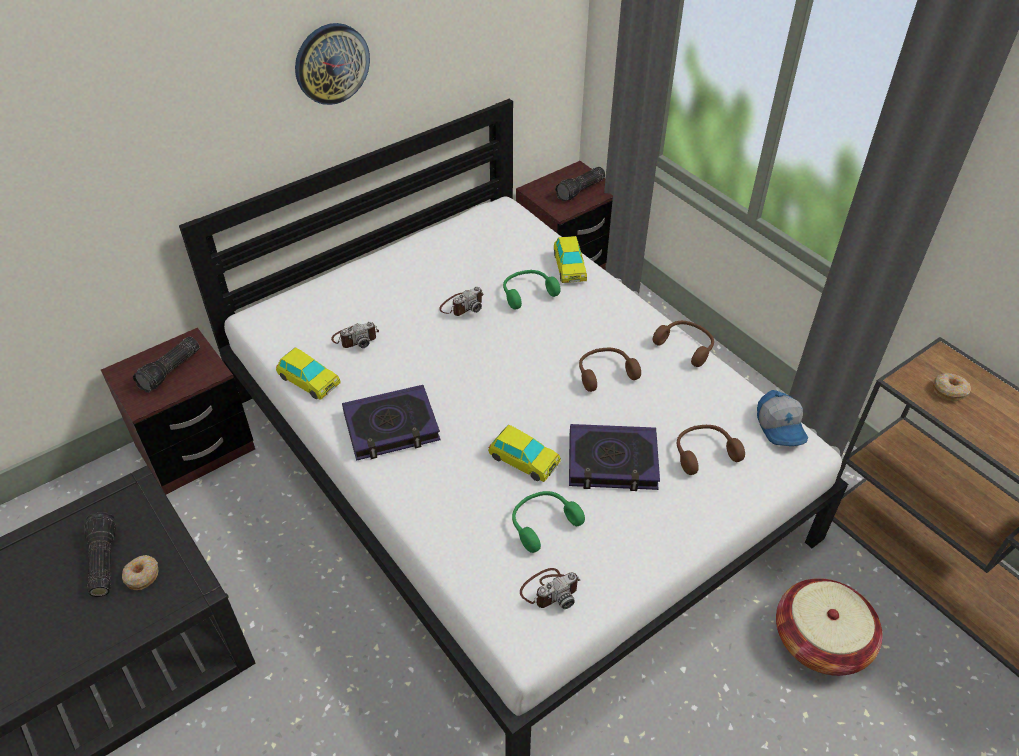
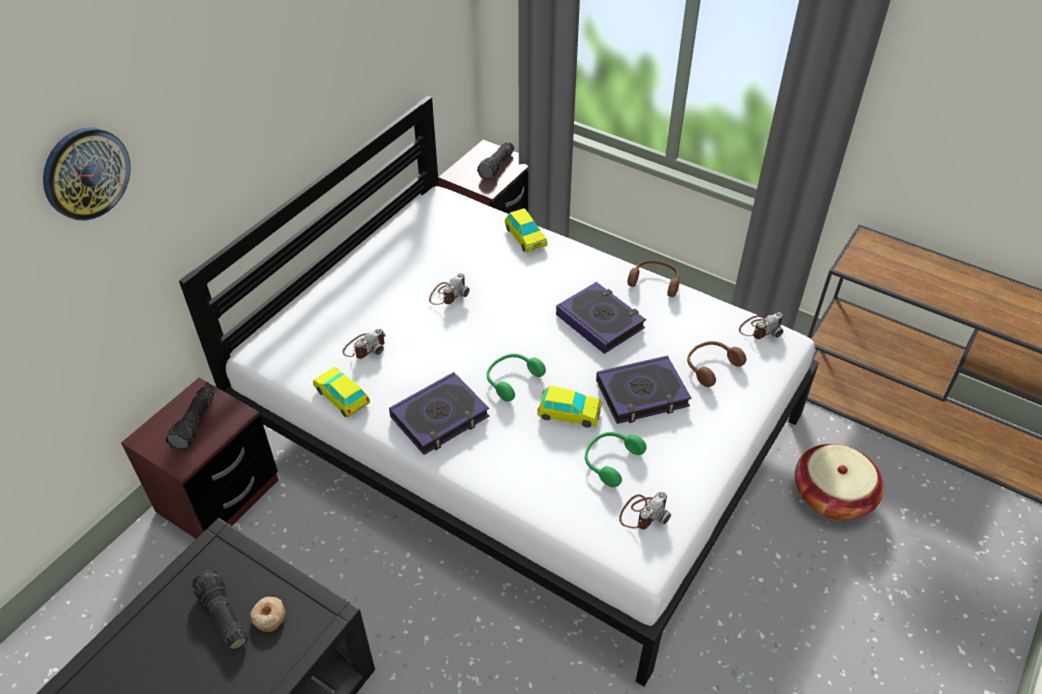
camera: 20 degrees left, 0 degrees up
toy car [276,347,341,400] -> toy car turned 150 degrees counterclockwise [313,367,370,417]
wall clock [295,23,370,105] -> wall clock moved to [43,127,131,221]
green headphones [503,270,561,309] -> green headphones moved to [487,354,546,402]
brown headphones [579,348,641,392] -> book [556,282,646,354]
cap [757,390,808,446] -> camera [739,312,783,339]
donut [933,373,971,401] -> none

